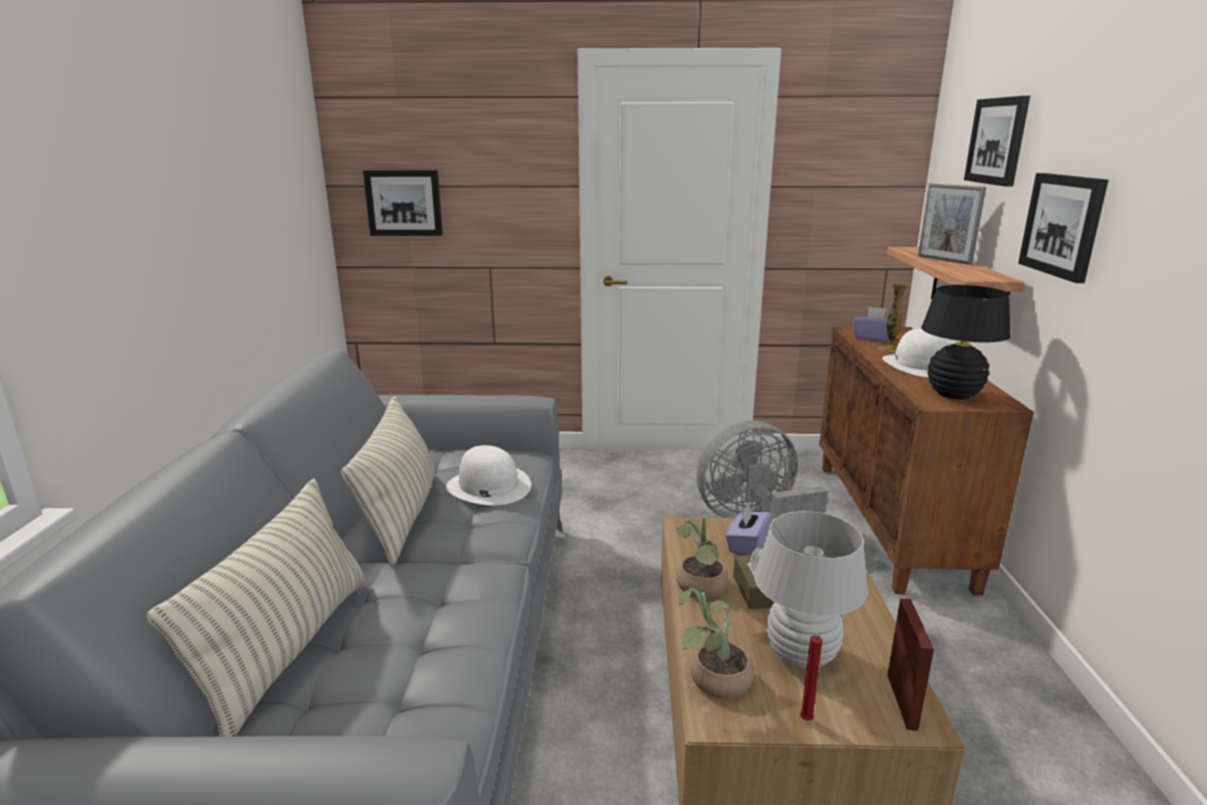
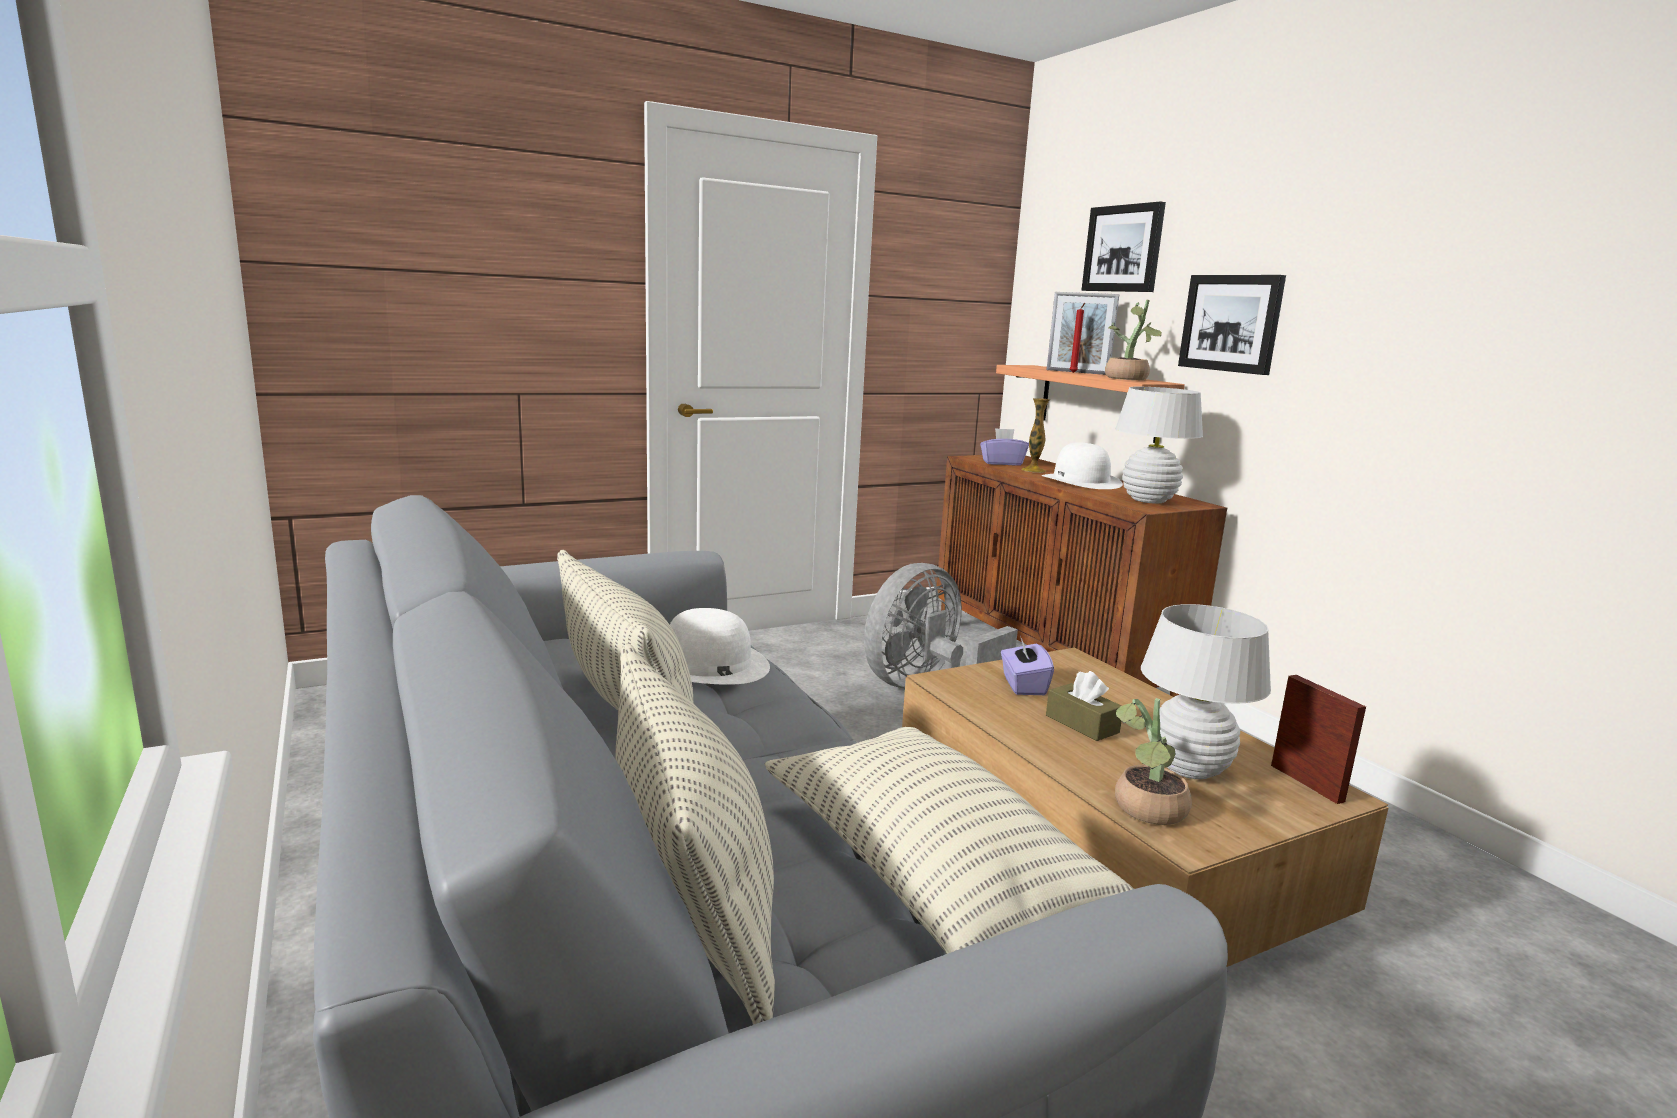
camera: 30 degrees left, 5 degrees down
picture [363,170,443,236] -> none
potted plant [676,516,728,598] -> potted plant moved to [1105,300,1162,380]
red candle [800,635,822,721] -> red candle moved to [1070,303,1085,373]
black table lamp [921,285,1011,399] -> white table lamp [1115,387,1203,503]
none -> pillow [764,727,1134,954]

